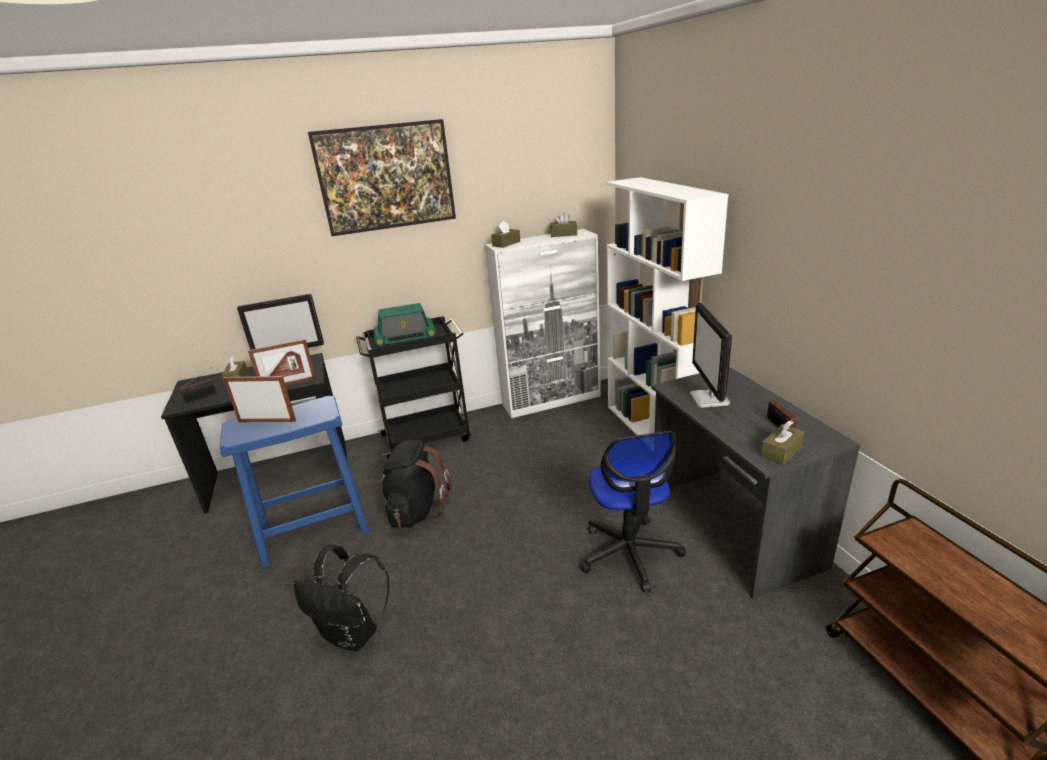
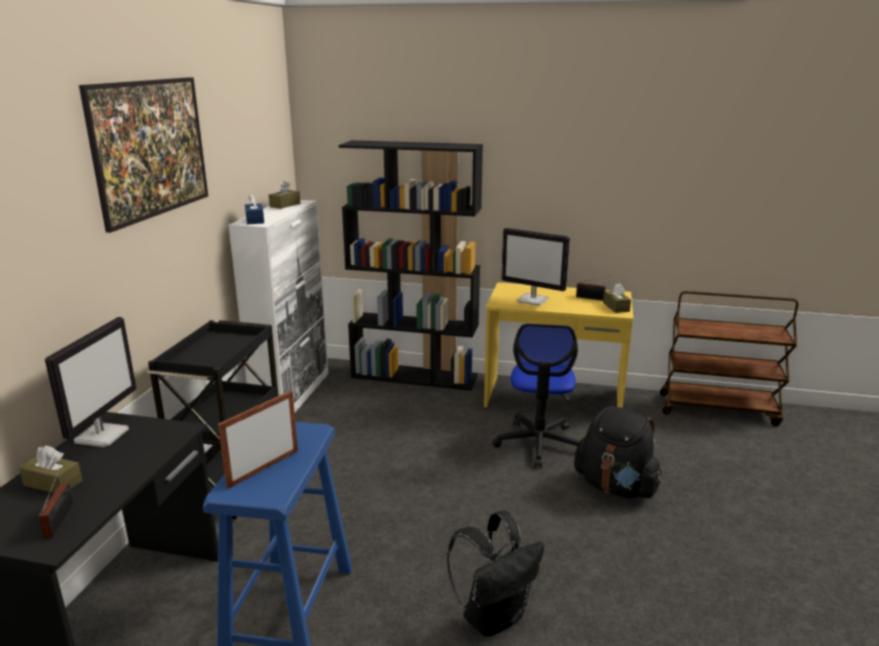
camera: 60 degrees left, 5 degrees down
picture frame [248,339,316,385] -> none
radio [374,303,436,347] -> none
black backpack [378,440,452,528] -> black backpack moved to [574,406,662,498]
brown tissue box [491,221,520,248] -> blue tissue box [245,194,264,225]
office chair [580,431,686,592] -> office chair turned 75 degrees clockwise [492,323,580,468]
white bookcase [606,177,728,435] -> black bookcase [339,140,483,391]
grey desk [651,367,861,599] -> yellow desk [484,282,633,408]

